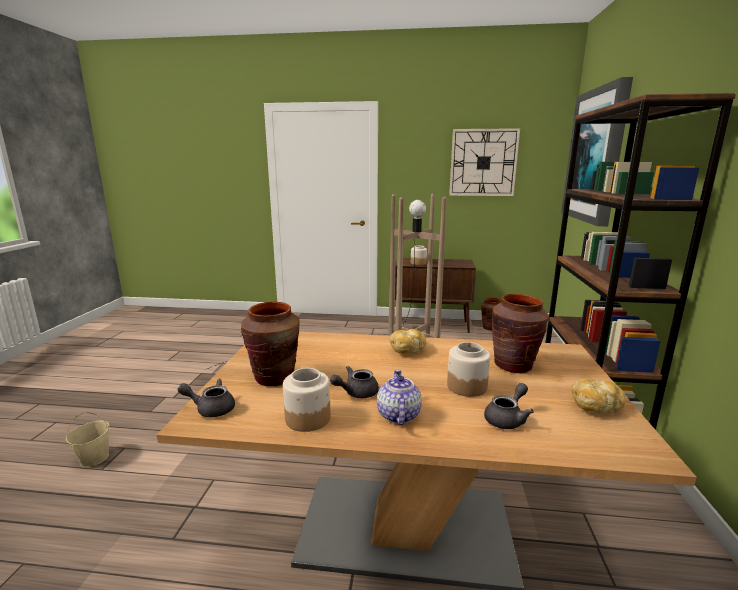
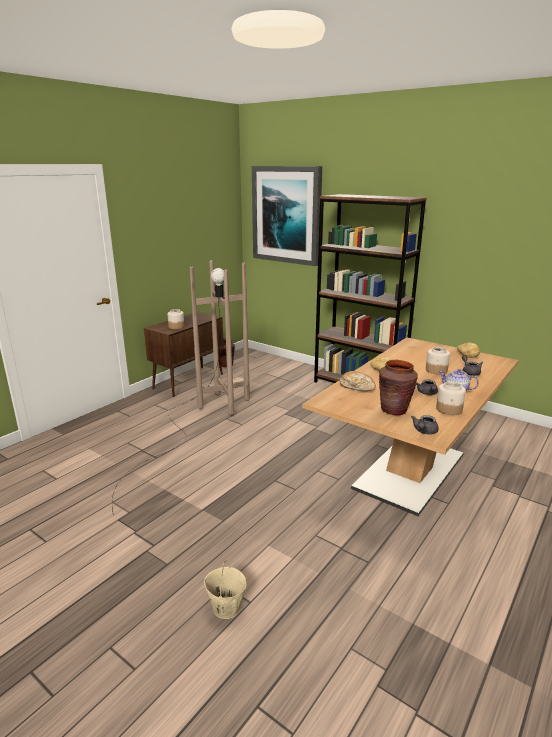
camera: 60 degrees left, 5 degrees up
wall clock [449,128,520,196] -> none
brown vase [492,294,549,373] -> none
none -> bread [339,371,376,391]

